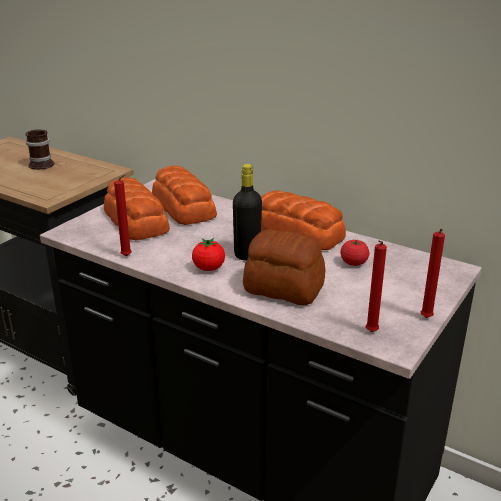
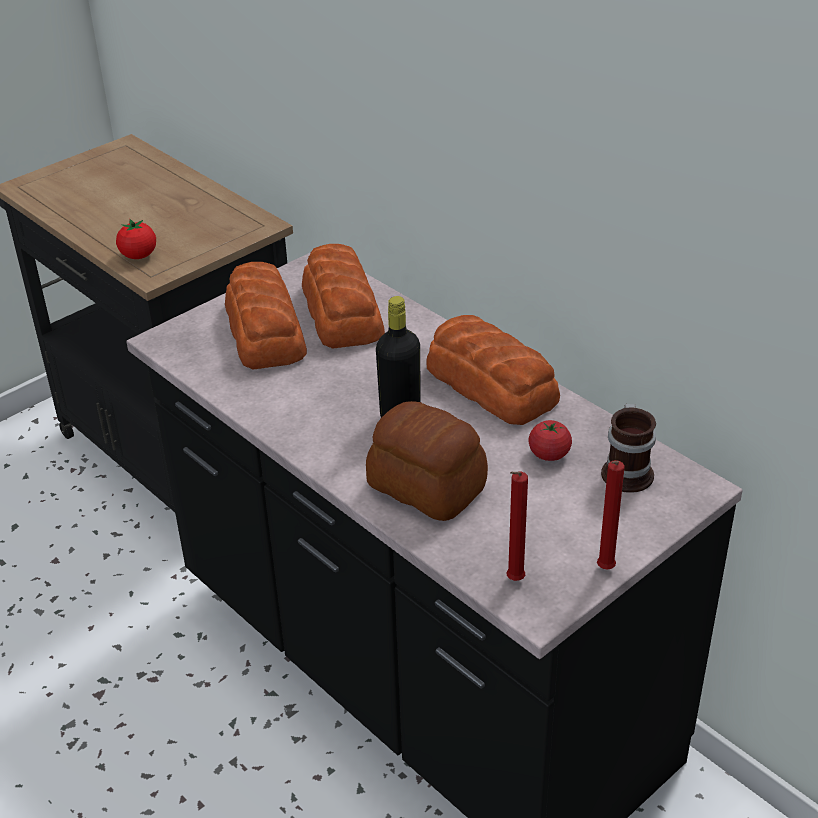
camera: 15 degrees right, 10 degrees up
mug [25,129,55,170] -> mug moved to [601,404,656,493]
red candle [114,175,132,257] -> none
tomato [192,238,225,271] -> tomato moved to [116,219,156,259]

